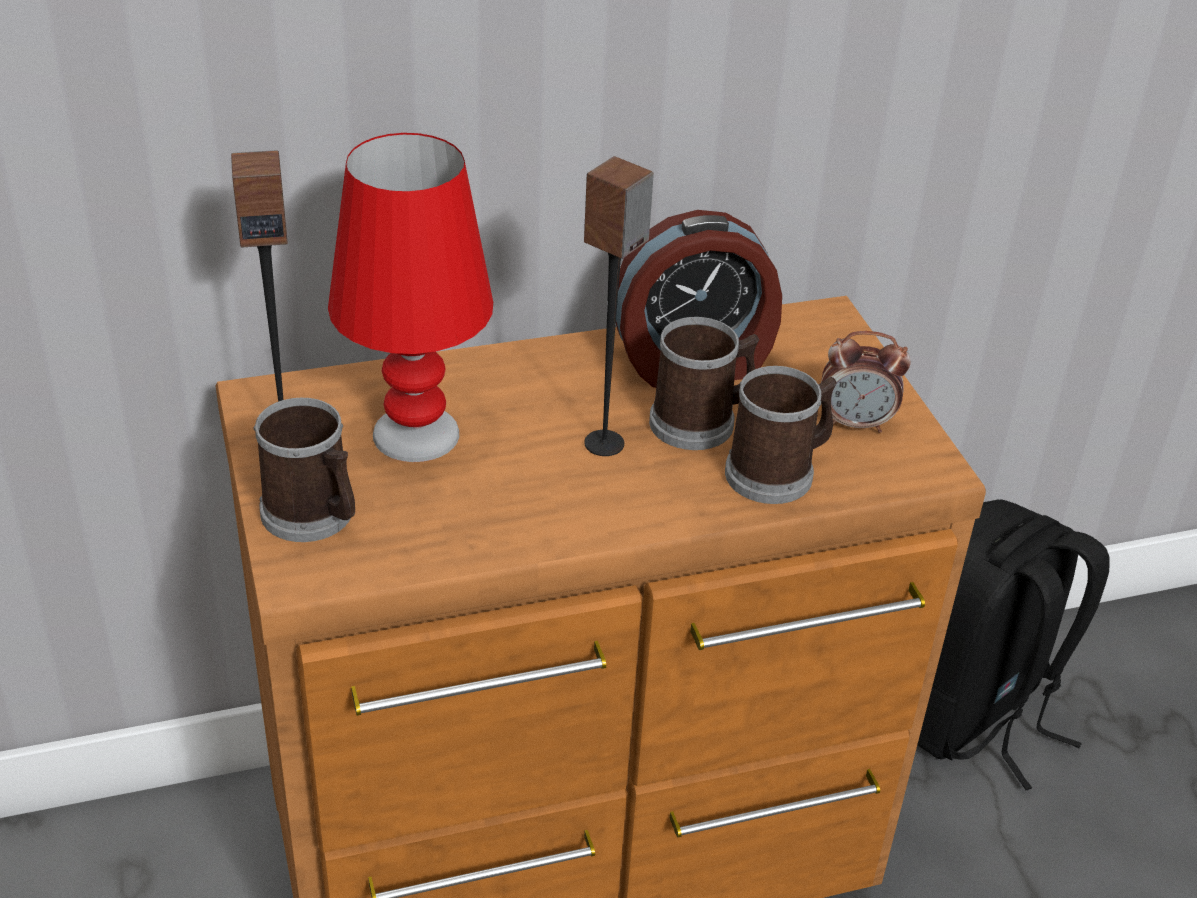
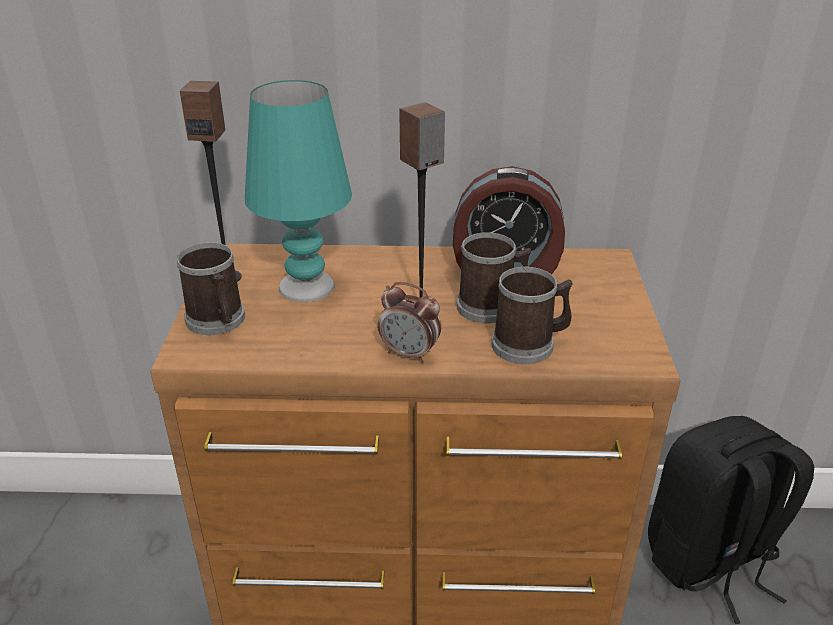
camera: 20 degrees right, 5 degrees down
red table lamp [328,133,493,462] -> turquoise table lamp [245,80,352,302]
alarm clock [821,331,911,433] -> alarm clock moved to [378,282,441,363]

